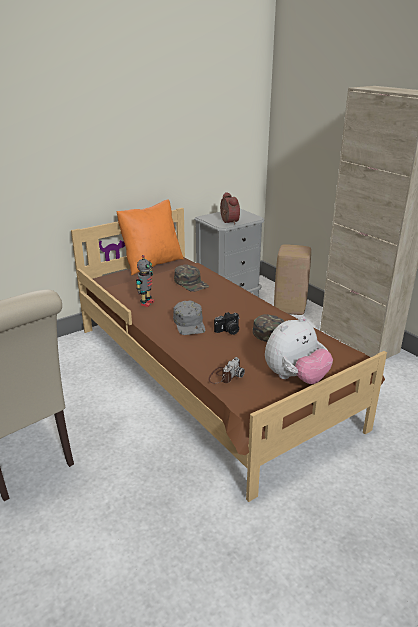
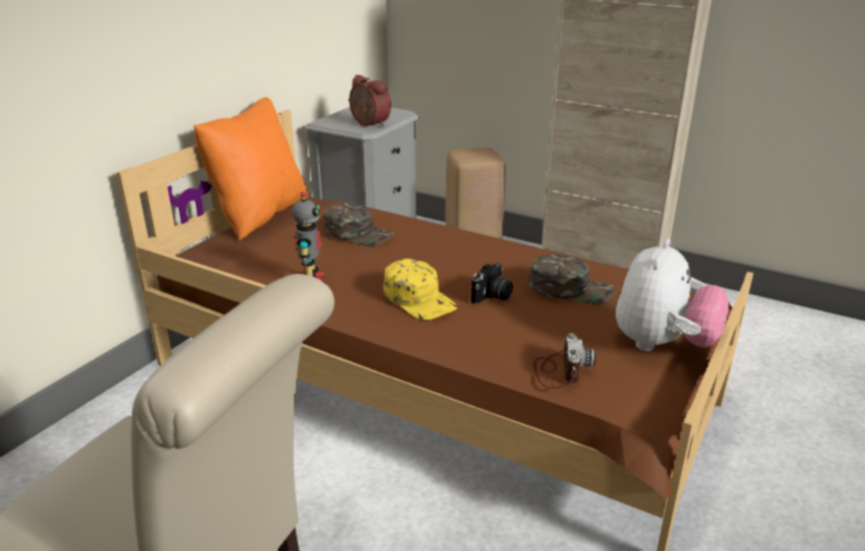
camera: 25 degrees left, 0 degrees up
grey cap [173,301,205,335] -> yellow cap [383,259,457,320]

